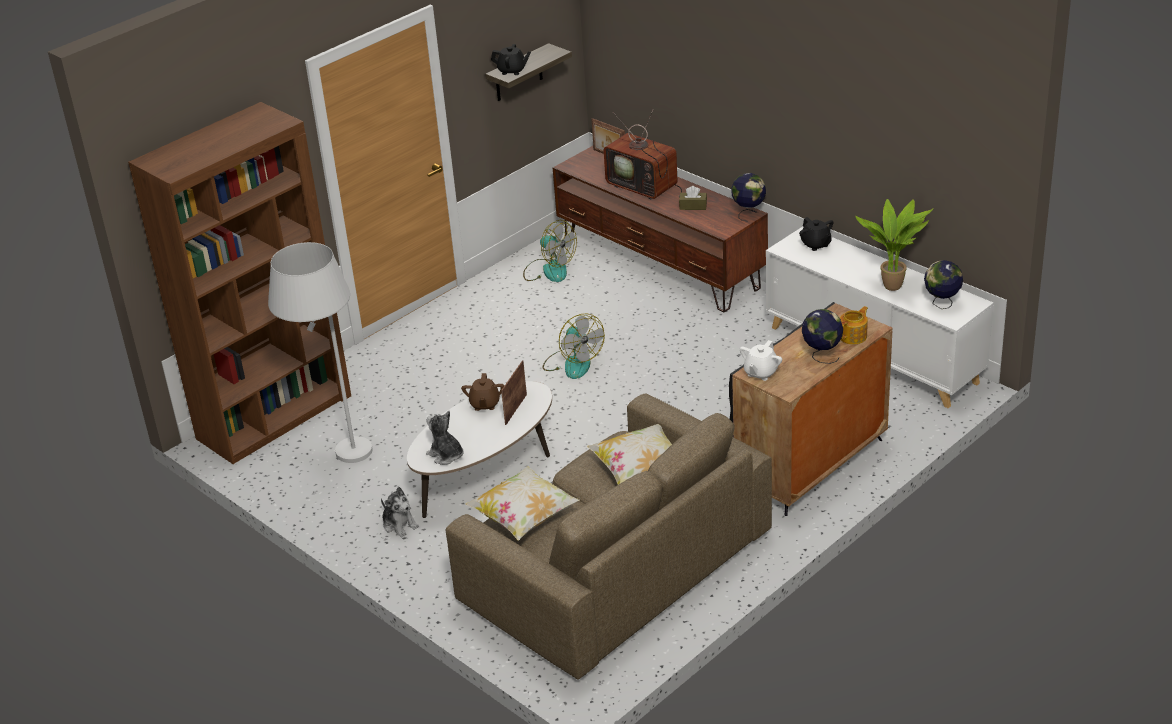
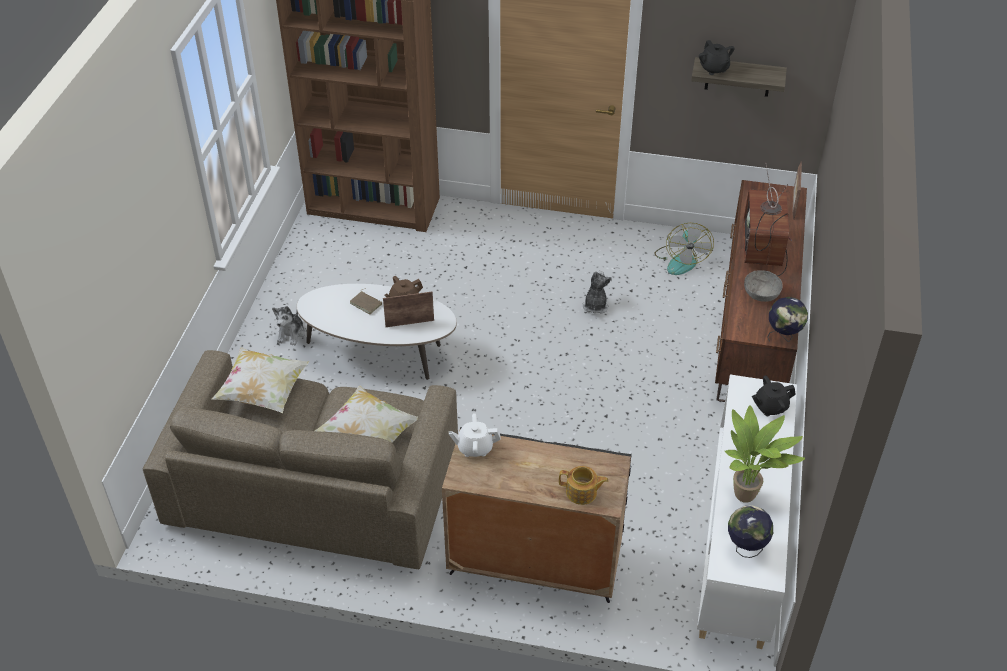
camera: 55 degrees right, 10 degrees up
white floor lamp [268,242,373,463] -> none
plush toy [426,411,464,465] -> plush toy moved to [582,271,612,314]
fan [543,314,605,379] -> none
brown tissue box [679,186,707,210] -> grey bowl [744,270,783,302]
black teapot [799,217,833,251] -> black teapot turned 45 degrees clockwise [752,376,796,416]
globe [802,309,843,364] -> none
none -> brown book [350,288,382,314]

